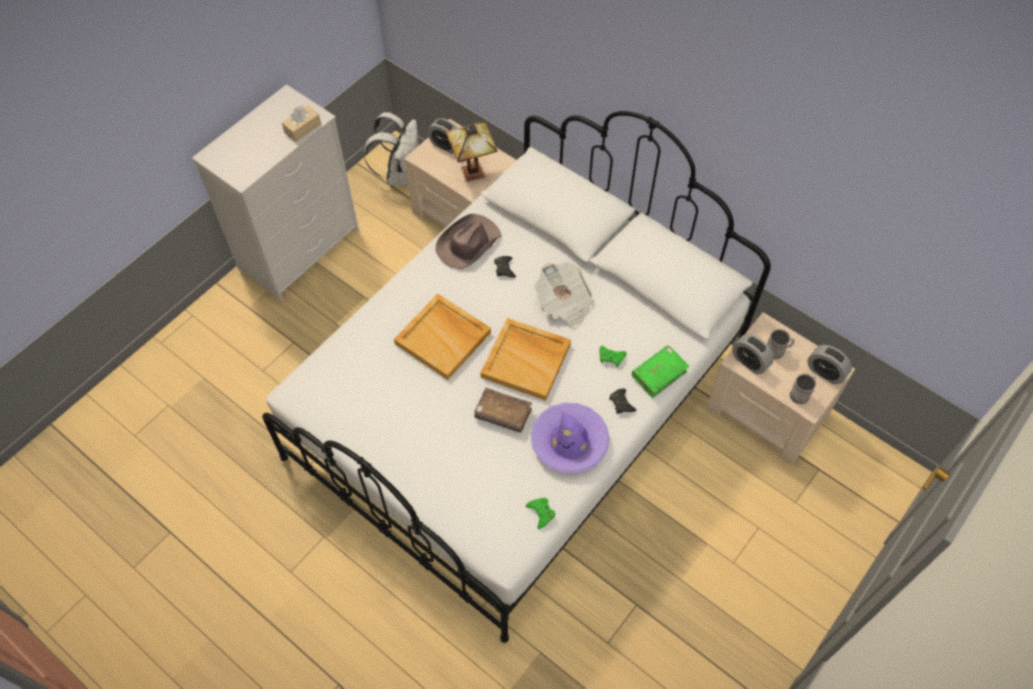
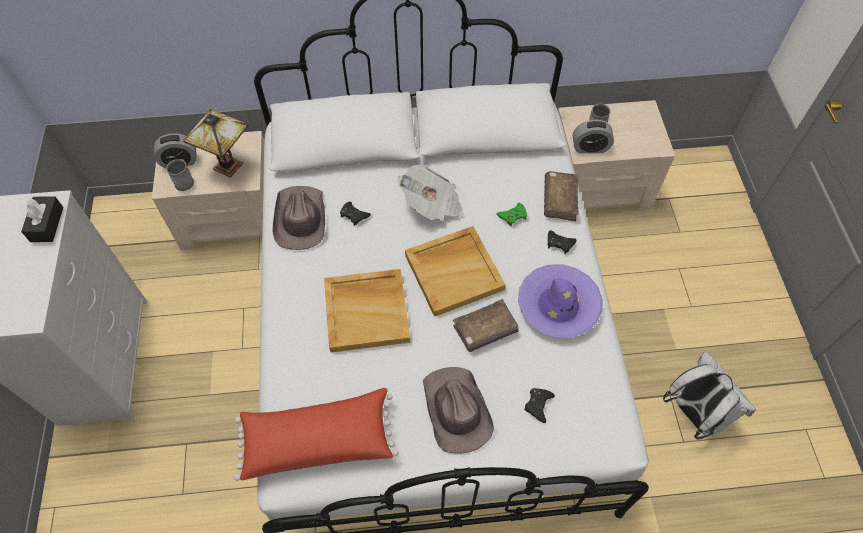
camera: 45 degrees left, 0 degrees up
beige tissue box [282,105,321,142] -> black tissue box [21,196,63,242]
white backpack [364,112,418,187] -> white backpack moved to [663,351,756,440]
green game controller [526,498,555,529] -> none
green book [632,345,690,399] -> brown book [544,171,579,221]
grey mug [789,374,816,404] -> grey mug moved to [166,159,194,191]
alarm clock [807,345,852,384] -> none
none -> red pillow [234,388,398,481]
none -> brown hat [423,367,494,453]
none -> black game controller [524,388,555,423]

